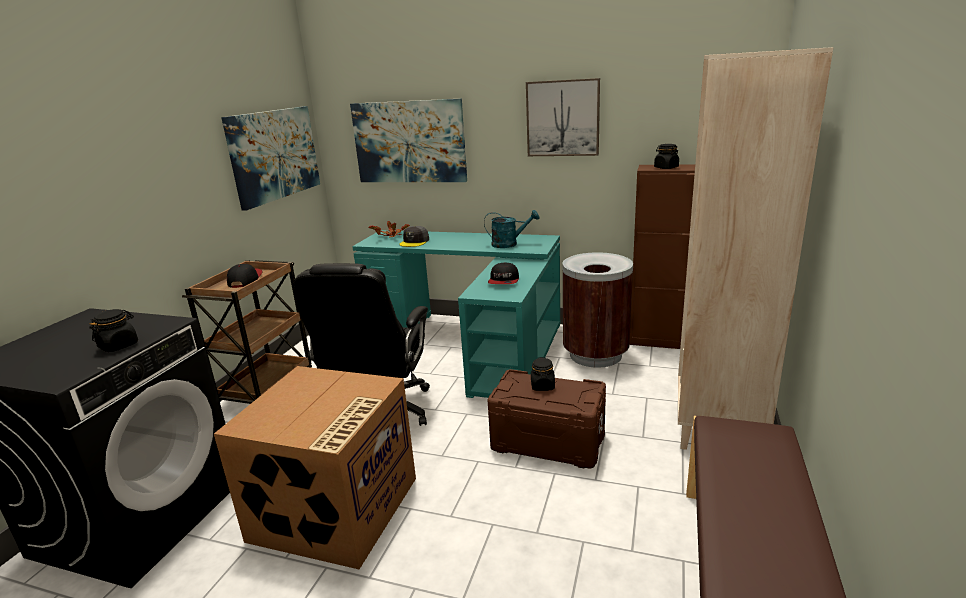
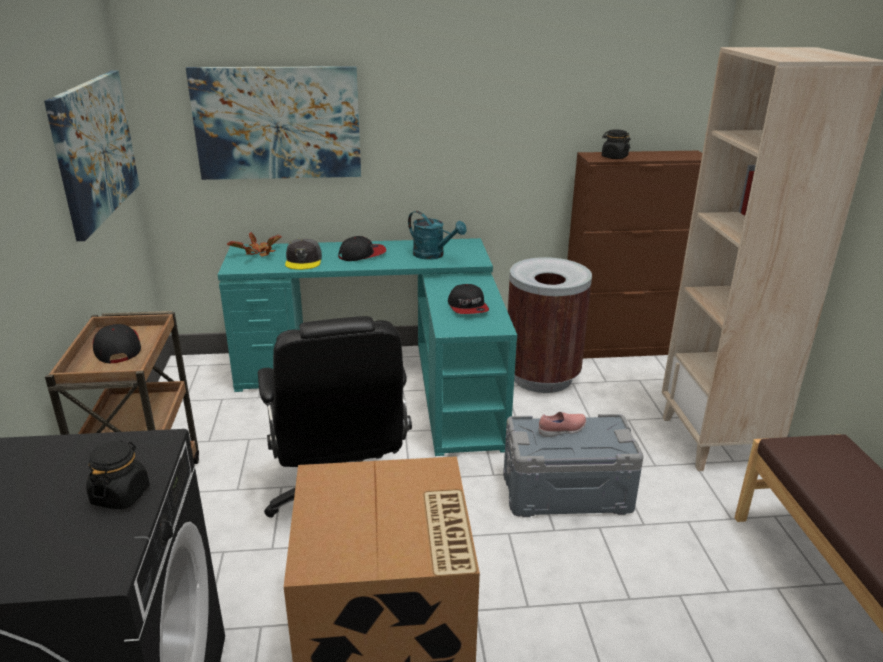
camera: 25 degrees left, 5 degrees up
turquoise watering can [484,210,540,248] -> turquoise watering can turned 60 degrees clockwise [408,211,467,260]
brown storage box [488,369,606,469] -> grey storage box [503,414,643,517]
picture [526,78,600,156] -> none
black jar [531,357,555,391] -> pink shoe [539,412,586,437]
none -> cap [338,236,386,261]

